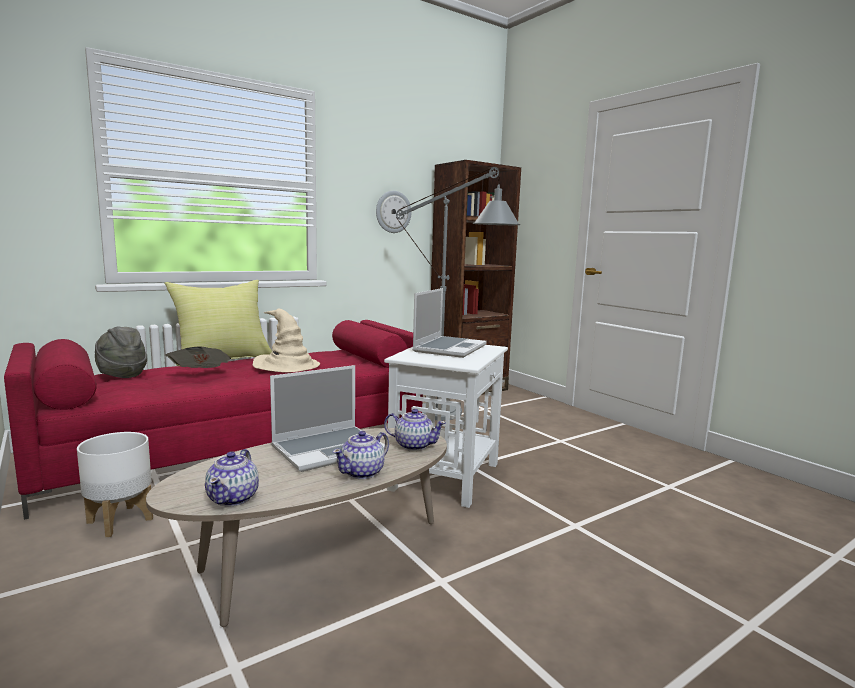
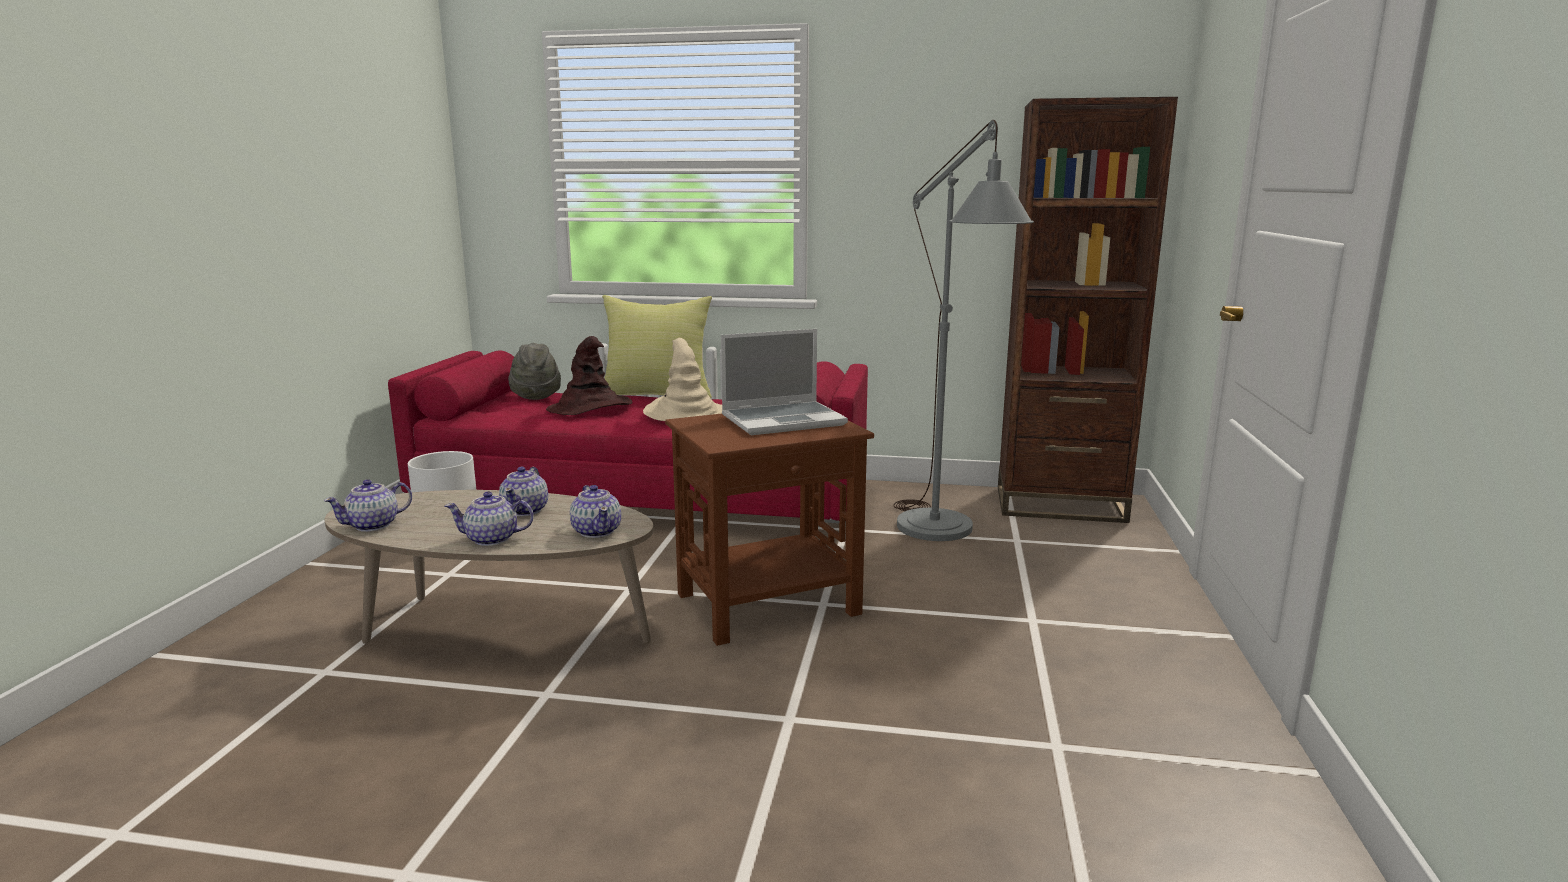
camera: 45 degrees right, 5 degrees up
newspaper [165,346,231,368] -> brown hat [546,336,633,415]
laptop [270,365,385,472] -> teapot [499,467,548,516]
wall clock [376,191,412,233] -> none
white side table [384,345,508,508] -> brown side table [665,414,874,646]

